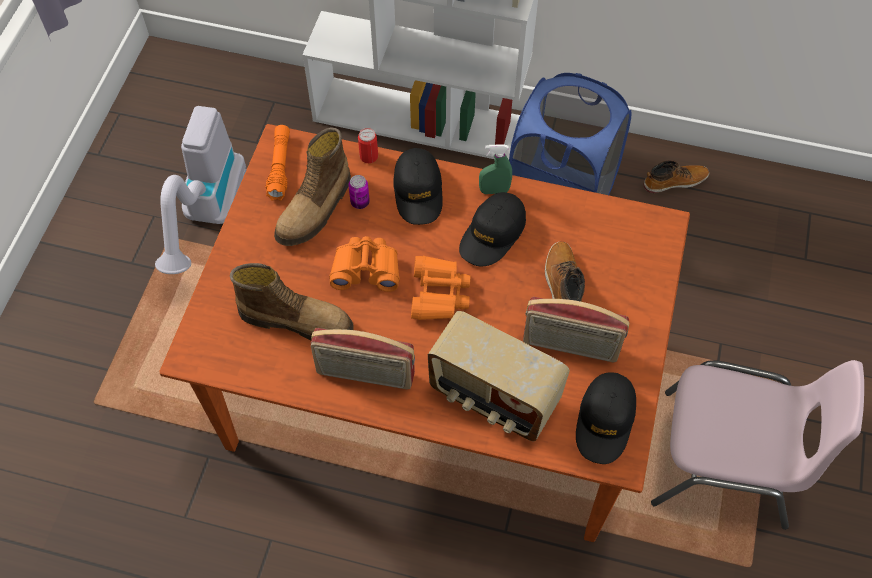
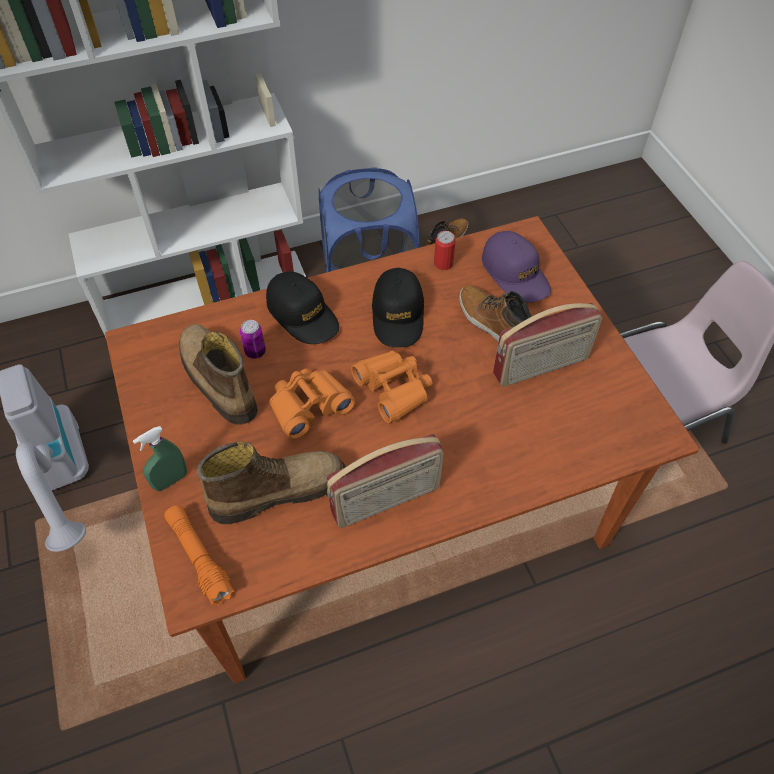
camera: 35 degrees left, 5 degrees down
orange flashlight [266,125,290,201] -> orange flashlight moved to [164,505,235,606]
boot [274,127,351,246] -> boot turned 150 degrees clockwise [179,324,258,425]
can [358,128,378,163] -> can moved to [434,231,455,270]
radio [428,311,570,441] -> none
green spray bottle [479,144,512,194] -> green spray bottle moved to [133,426,187,491]
black cap [576,373,636,464] -> none
none -> purple cap [482,231,551,302]

